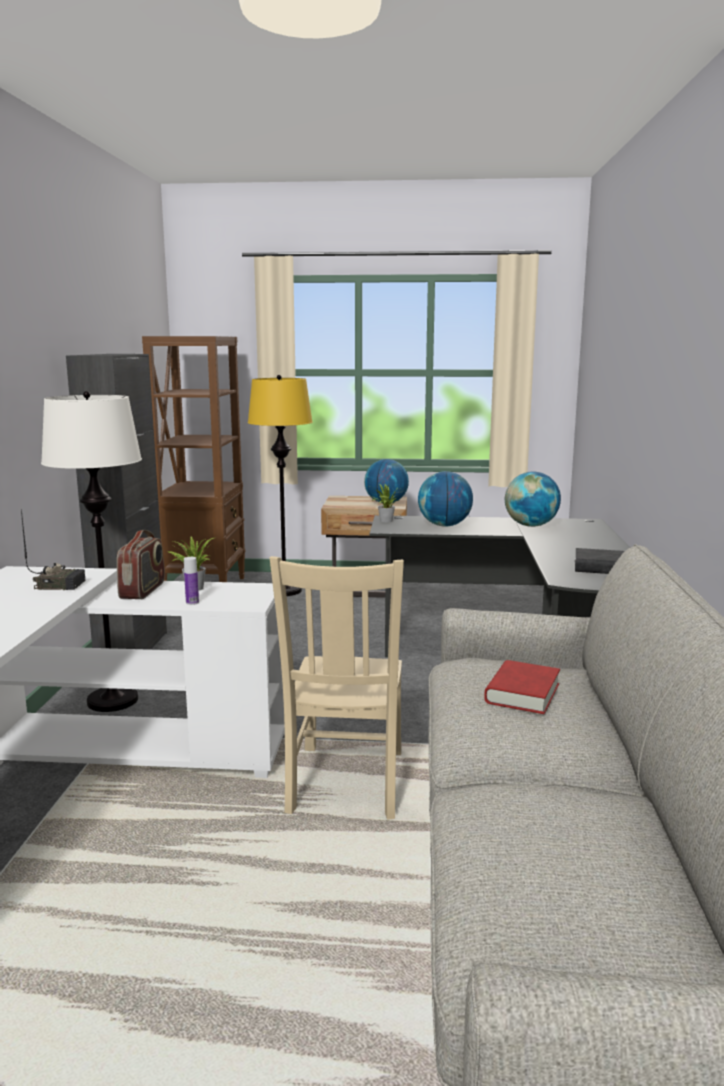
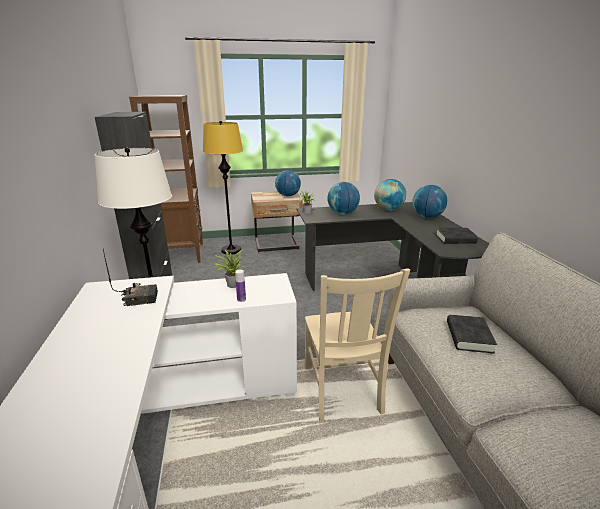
camera: 15 degrees left, 10 degrees up
radio [117,530,165,599] -> none
red book [484,660,560,714] -> black book [447,315,497,354]
none -> globe [412,185,447,218]

